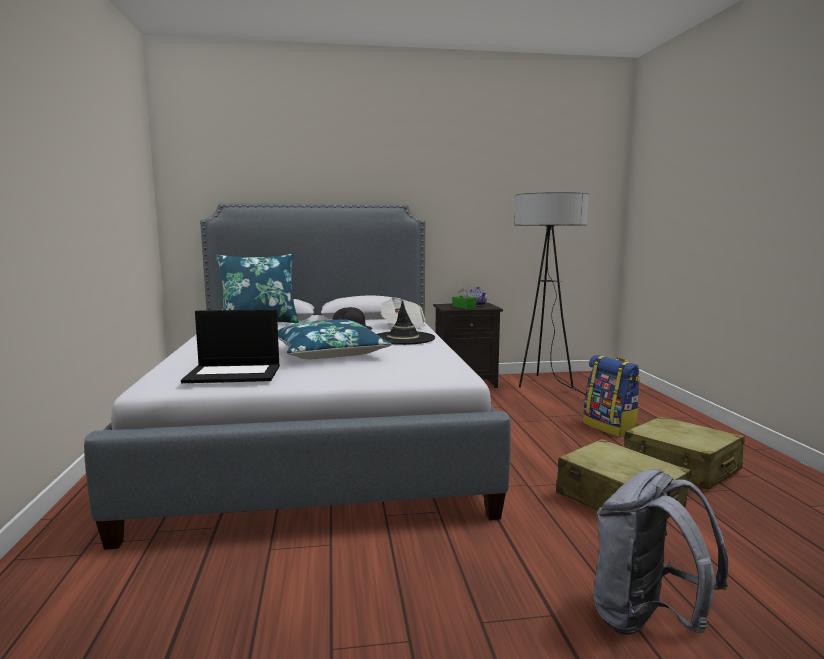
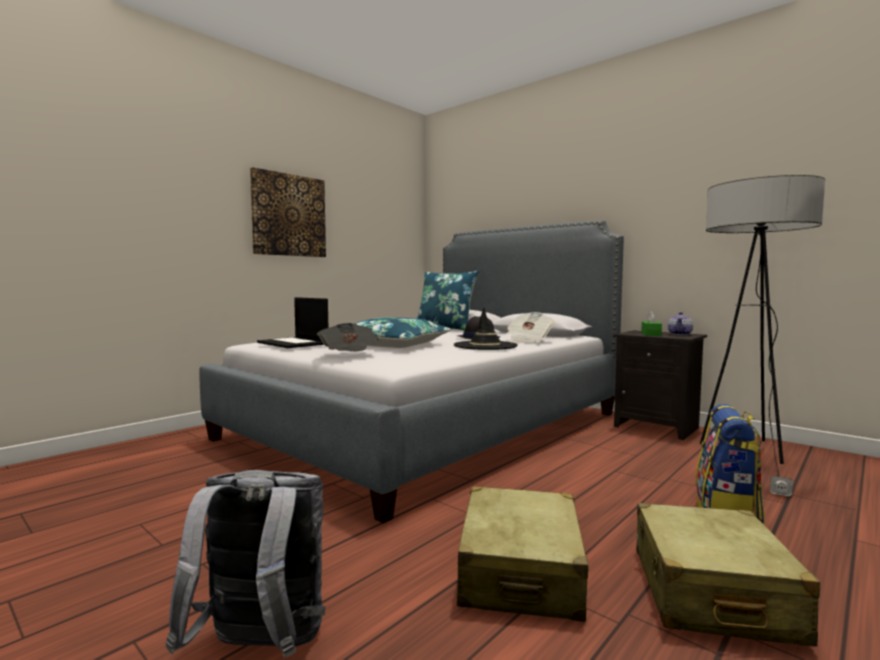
camera: 50 degrees right, 5 degrees down
none -> picture [250,167,326,257]
none -> newspaper [317,323,378,352]

